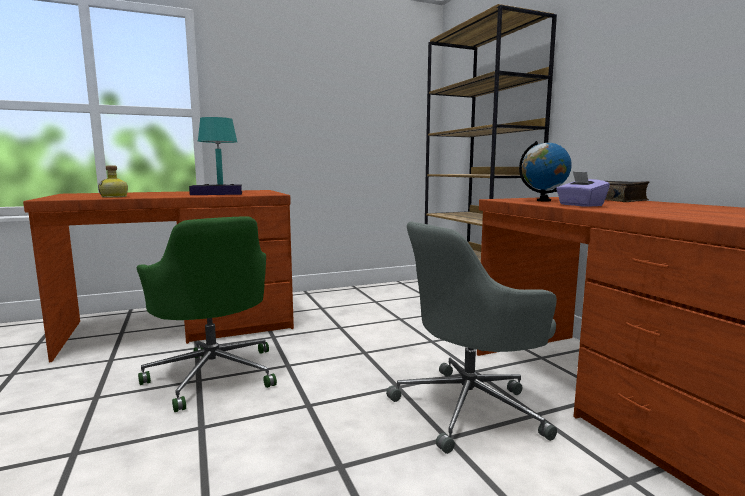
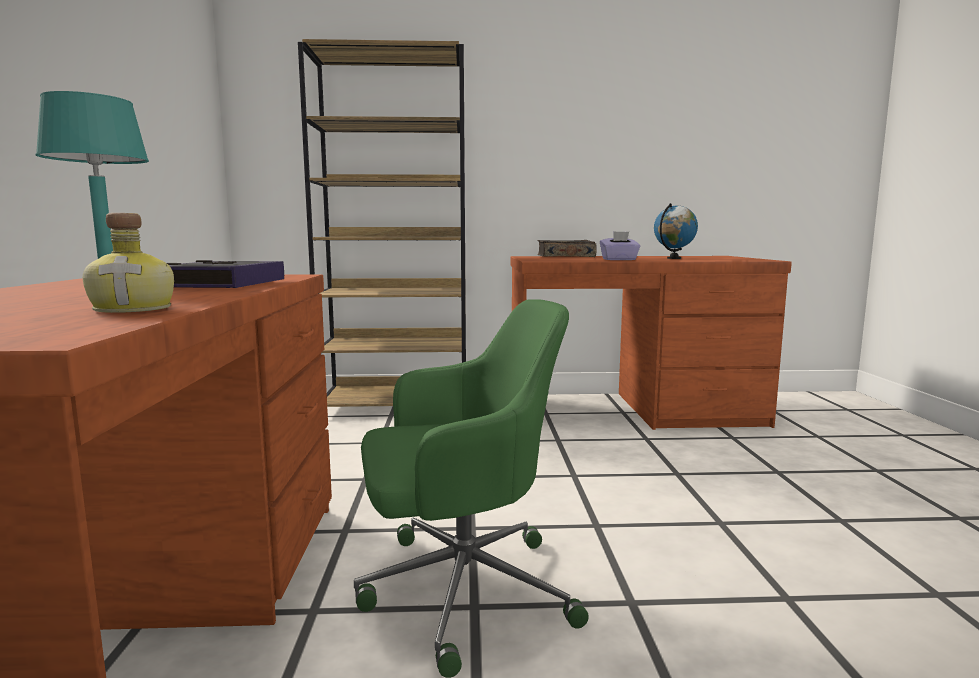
camera: 70 degrees left, 0 degrees up
grey office chair [386,222,557,454] -> none
globe [519,141,572,201] -> globe moved to [654,203,698,259]

